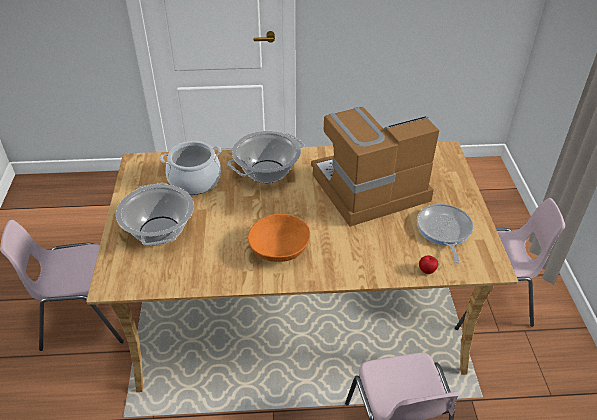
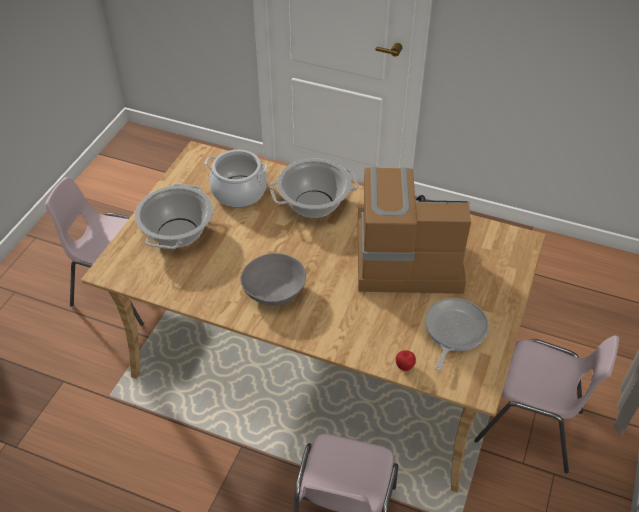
camera: 25 degrees right, 5 degrees up
orange bowl [248,214,310,262] -> grey bowl [241,253,306,306]

